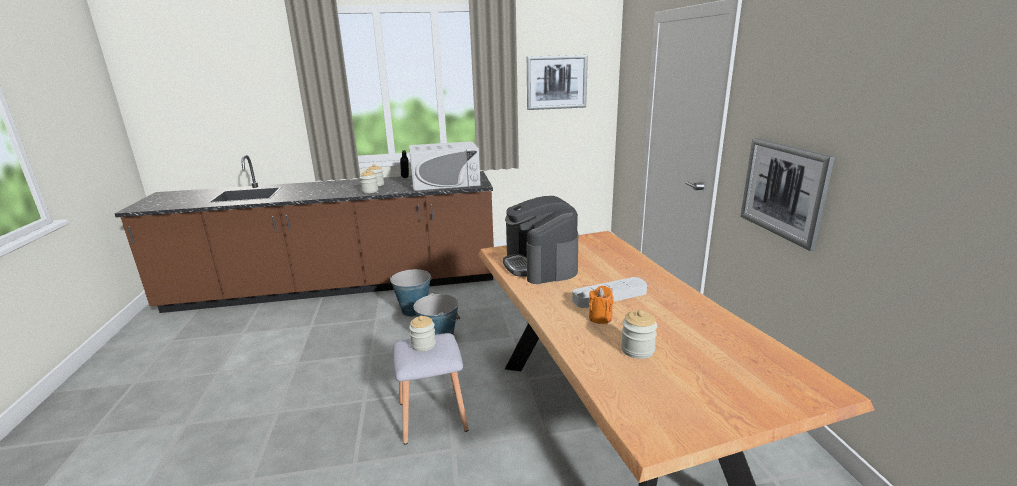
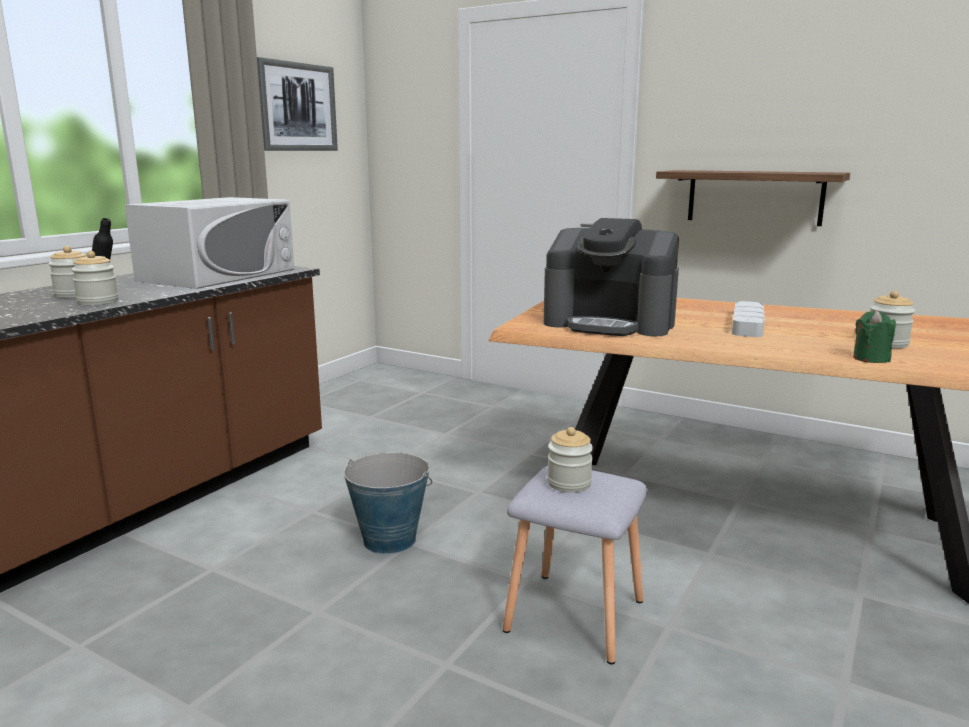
camera: 50 degrees left, 5 degrees down
bucket [390,269,432,317] -> none
orange candle [589,286,614,324] -> none
picture [740,138,835,251] -> shelf [656,170,850,226]
none -> green candle [853,310,896,363]

